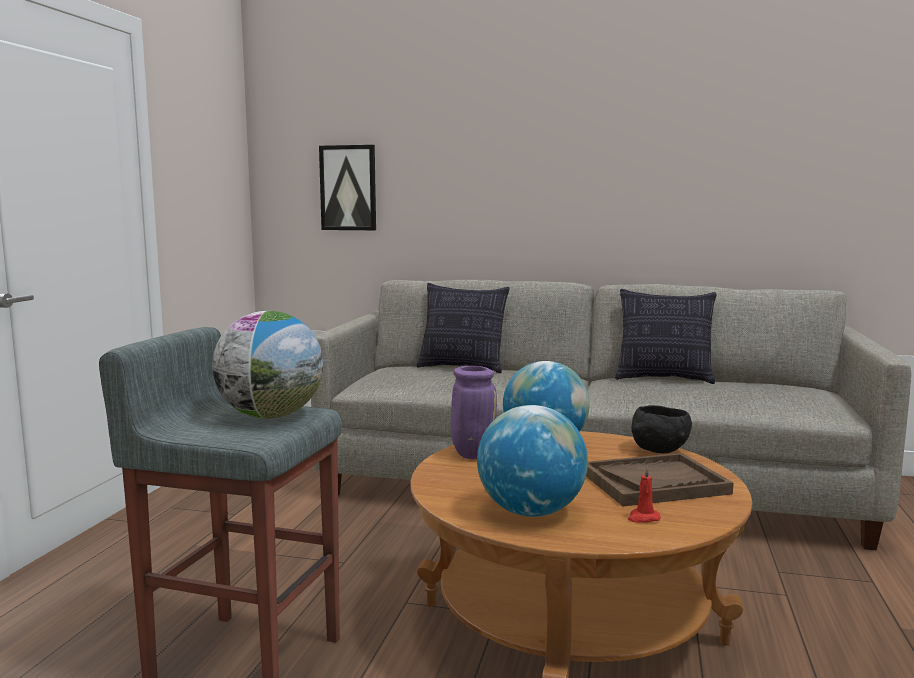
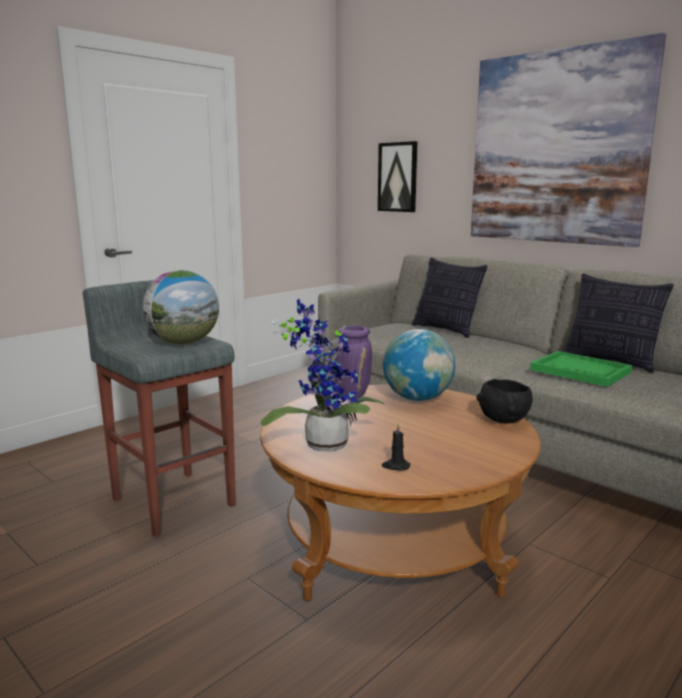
camera: 30 degrees right, 5 degrees up
globe [477,405,588,517] -> potted plant [261,299,385,452]
brown tray [586,453,734,506] -> none
red candle [628,466,661,523] -> black candle [382,424,410,471]
none -> picture [471,33,666,247]
none -> green tray [530,351,632,387]

